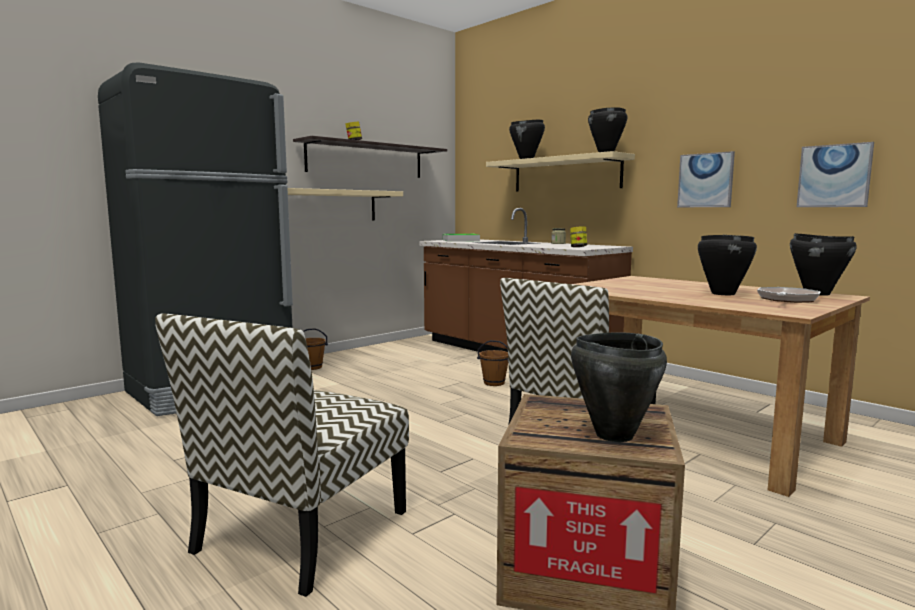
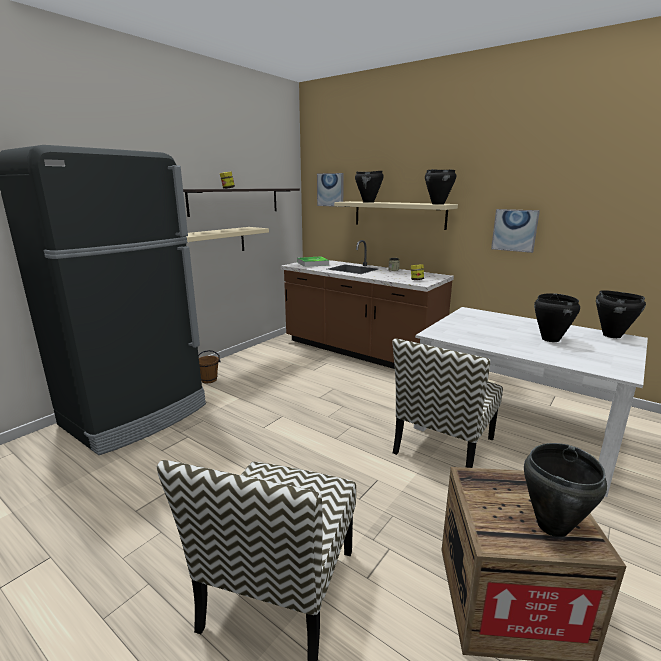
camera: 10 degrees left, 10 degrees up
brown bucket [477,340,509,386] -> none
brown dining table [575,276,870,497] -> white dining table [414,307,648,497]
frying pan [757,287,821,303] -> none
picture [797,142,874,207] -> picture moved to [317,173,344,207]

